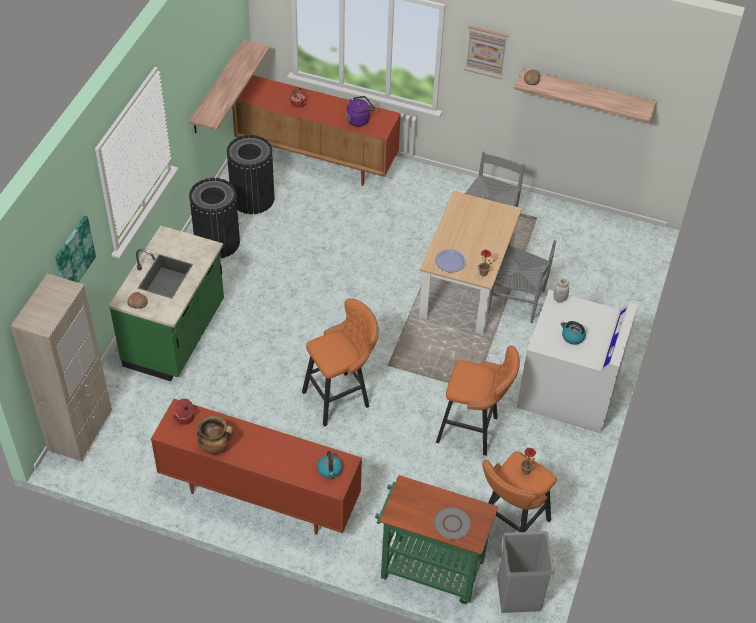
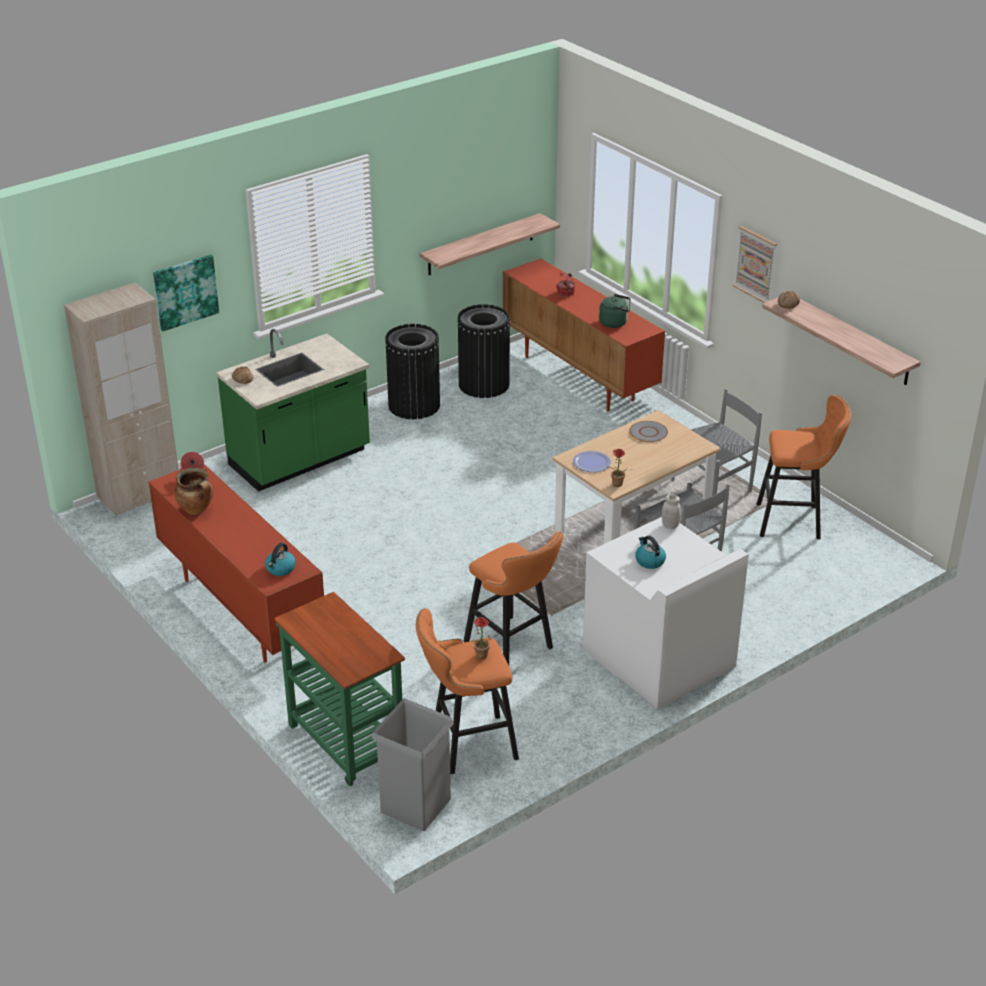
camera: 35 degrees right, 15 degrees down
orange stool [302,298,379,427] -> orange stool moved to [757,395,852,539]
purple kettle [346,96,375,127] -> green kettle [599,294,631,328]
grey plate [433,507,472,540] -> grey plate moved to [629,421,668,442]

